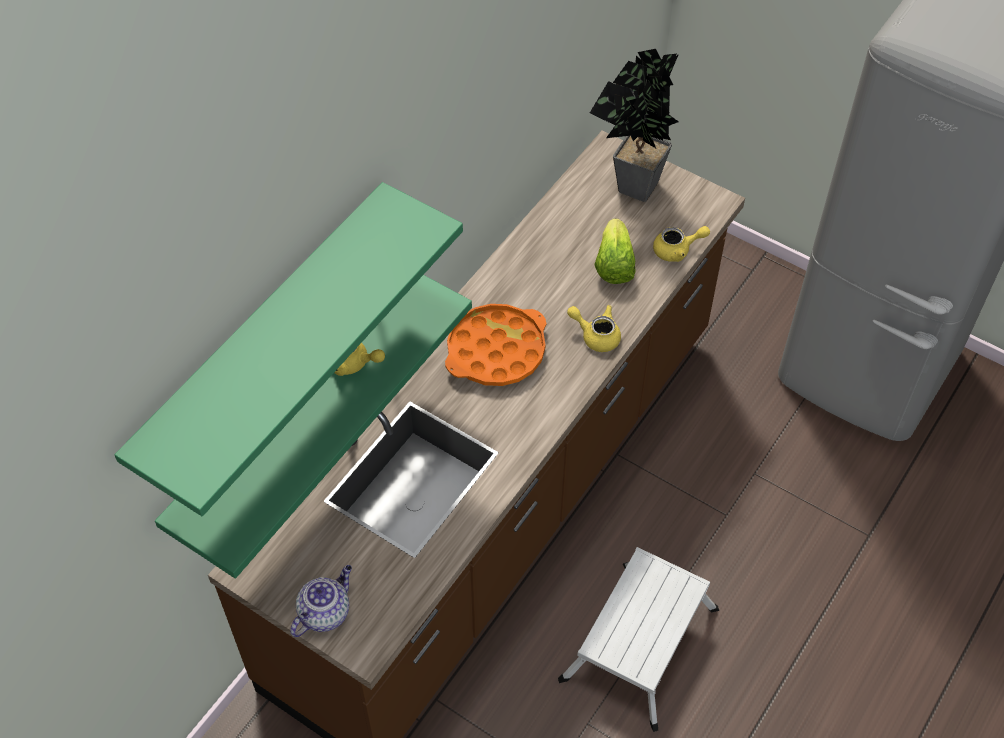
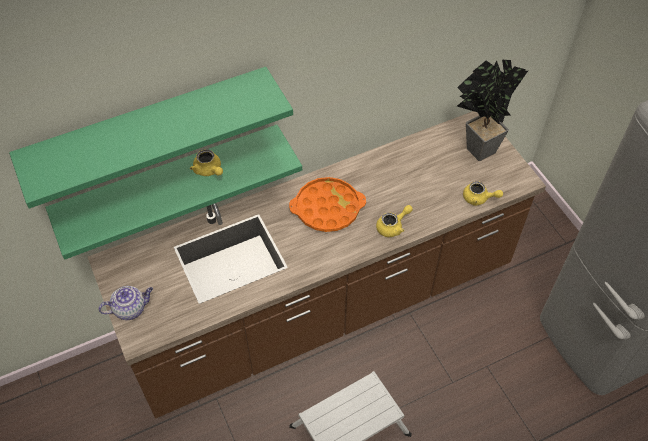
camera: 30 degrees right, 0 degrees up
yellow teapot [567,305,621,352] -> yellow teapot turned 90 degrees clockwise [376,205,413,237]
lettuce [594,219,636,284] -> none

